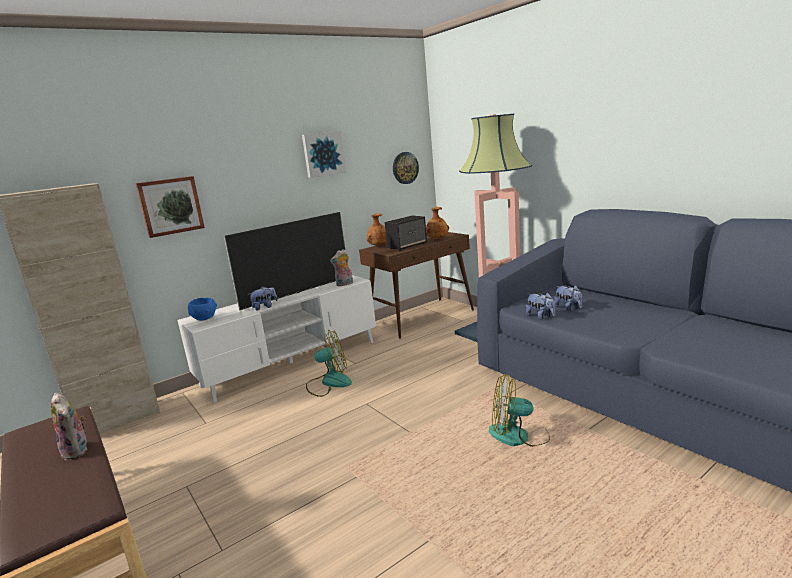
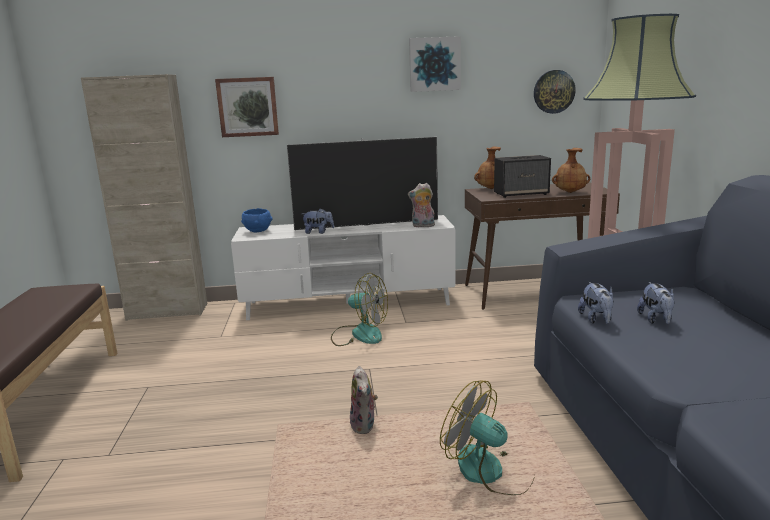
camera: 30 degrees right, 0 degrees up
plush toy [51,392,87,460] -> plush toy moved to [350,366,378,434]

